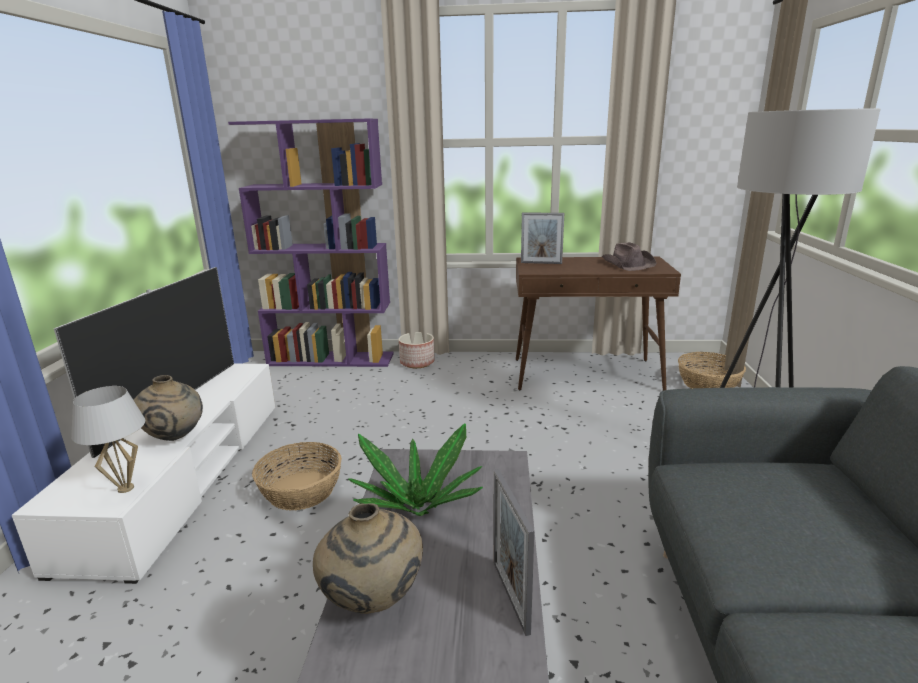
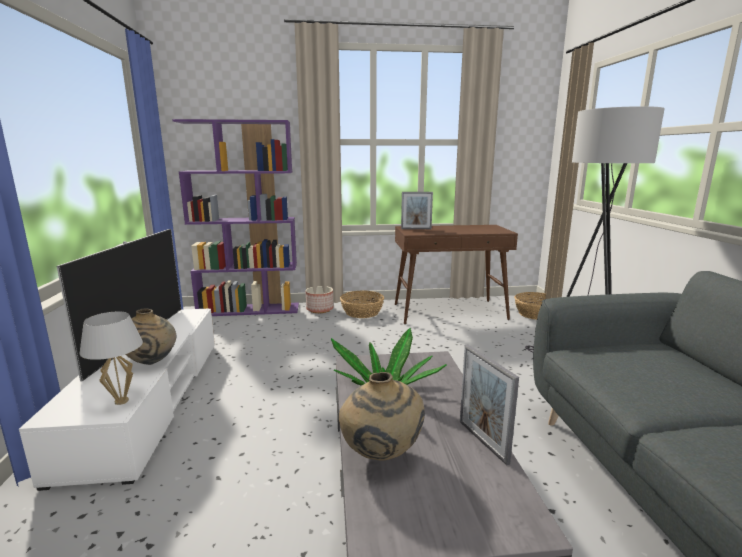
camera: 10 degrees left, 5 degrees down
basket [252,442,342,510] -> basket moved to [340,290,385,318]
brown hat [602,242,656,271] -> none

